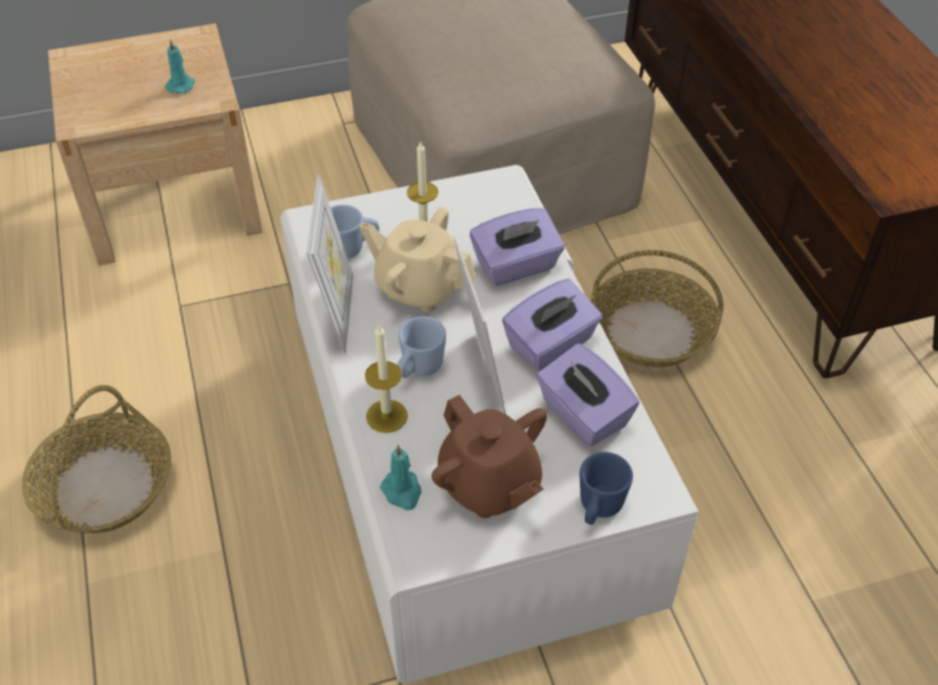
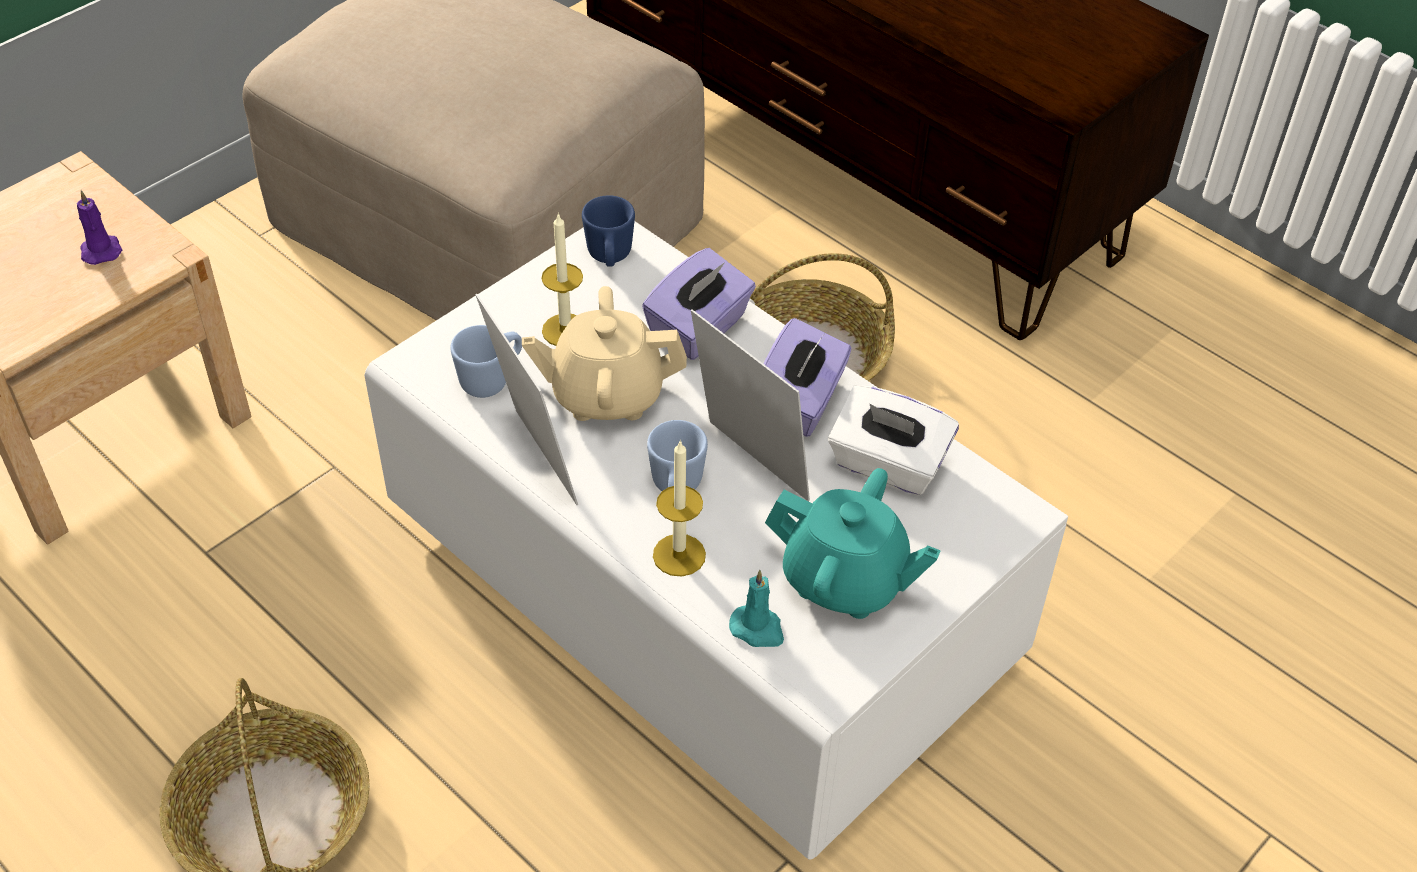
camera: 30 degrees left, 0 degrees up
turquoise candle [165,39,195,94] -> purple candle [77,190,122,265]
brown teapot [432,395,547,518] -> turquoise teapot [765,468,941,619]
purple tissue box [536,343,639,446] -> white tissue box [828,385,959,496]
blue mug [580,452,633,525] -> blue mug moved to [582,195,635,267]

